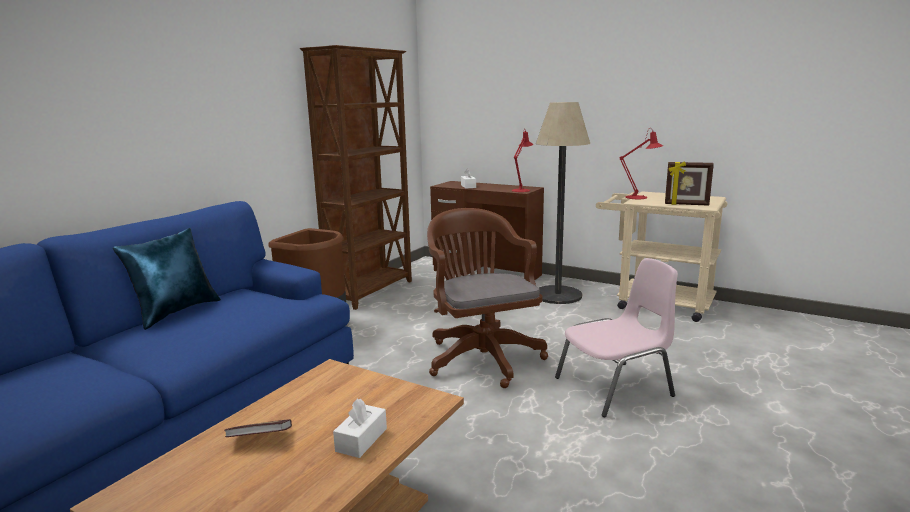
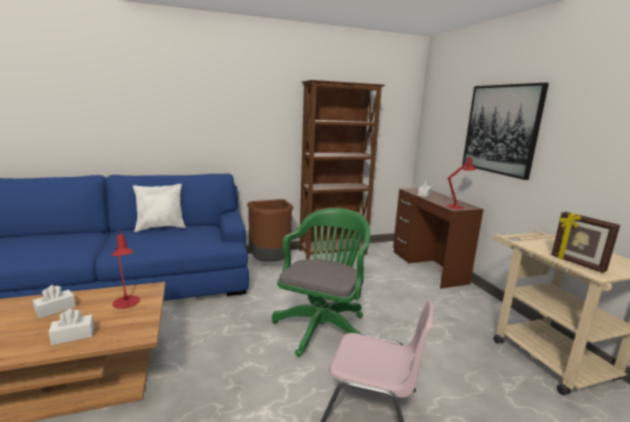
camera: 40 degrees right, 0 degrees up
blue pillow [113,228,221,330] -> white pillow [133,184,186,232]
book [225,419,292,437] -> white tissue box [33,285,76,319]
brown office chair [427,208,548,388] -> green office chair [272,208,370,357]
floor lamp [536,102,590,304] -> none
red table lamp [620,128,663,199] -> red table lamp moved to [112,229,140,309]
none -> picture [462,83,549,180]

